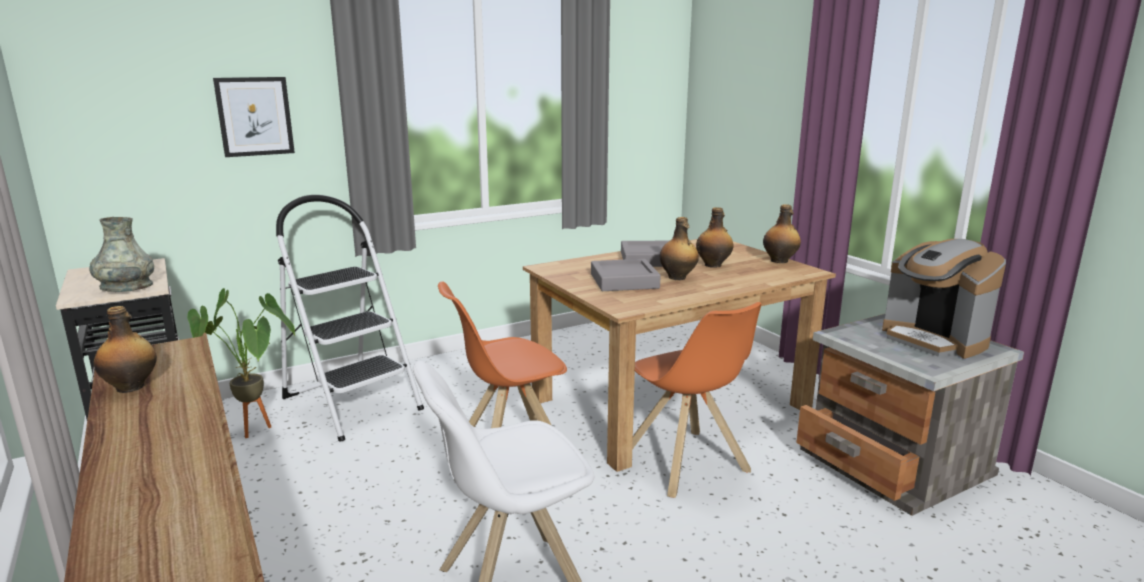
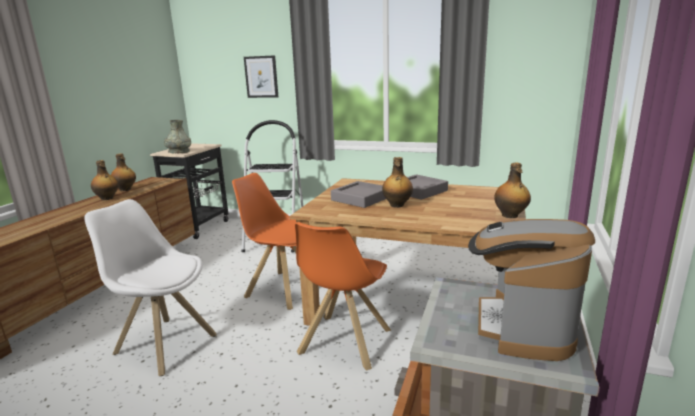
camera: 50 degrees right, 0 degrees up
potted plant [187,288,295,438] -> none
bottle [696,207,733,268] -> bottle moved to [91,160,118,200]

